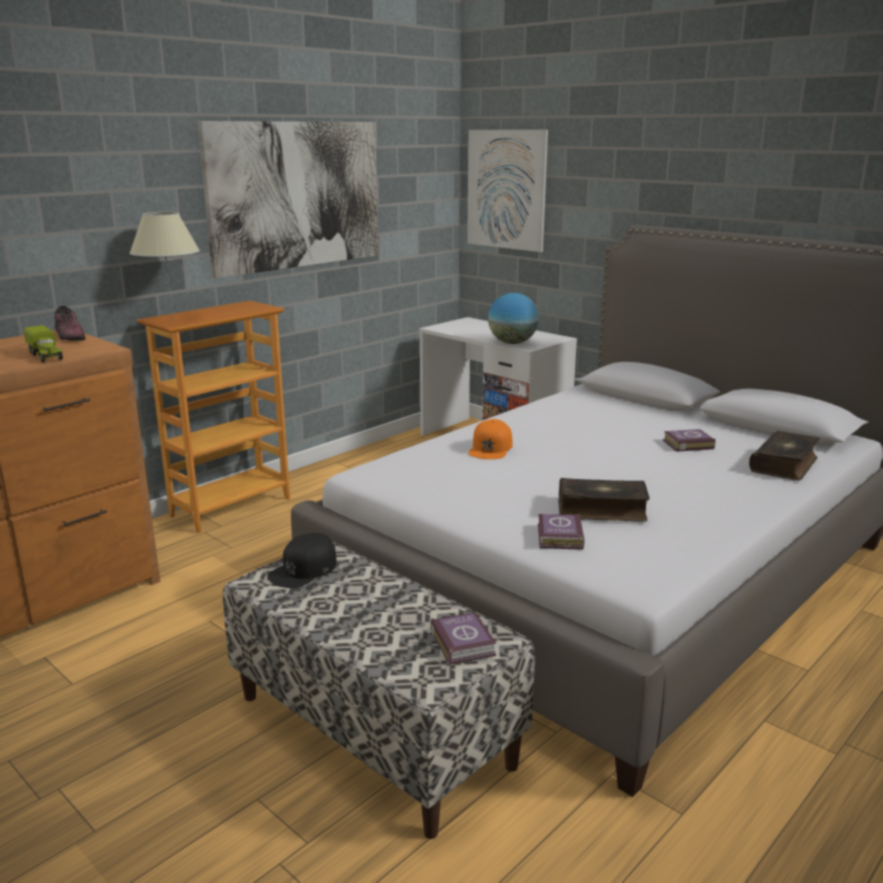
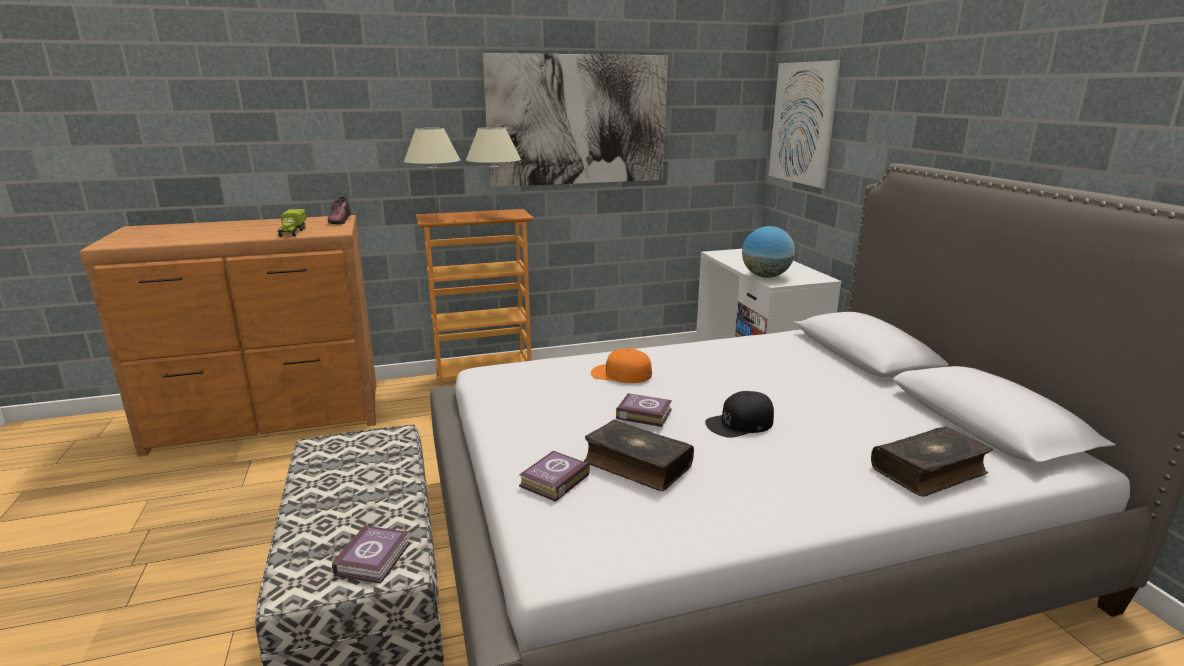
camera: 30 degrees right, 0 degrees up
black cap [267,533,337,588] -> black cap moved to [705,391,774,438]
orange cap [468,419,513,459] -> orange cap turned 60 degrees clockwise [591,348,652,383]
book [663,429,715,452] -> book moved to [616,393,672,427]
none -> beige table lamp [466,127,521,216]

